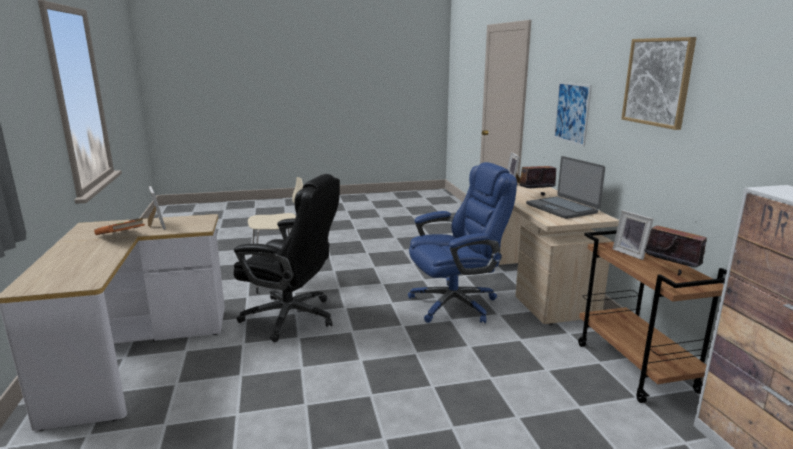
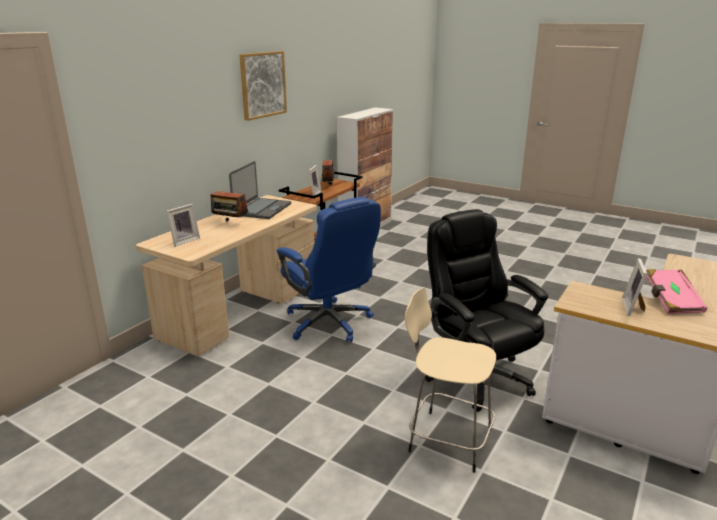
camera: 135 degrees left, 5 degrees up
orange book [94,218,145,235] -> pink book [646,269,708,314]
blue office chair [408,162,517,323] -> blue office chair turned 150 degrees counterclockwise [277,197,381,342]
picture [554,82,592,147] -> none

